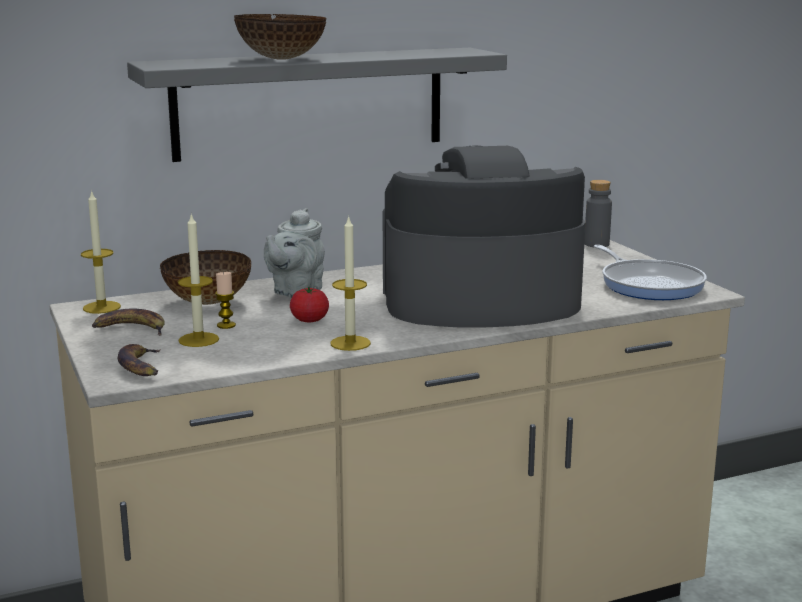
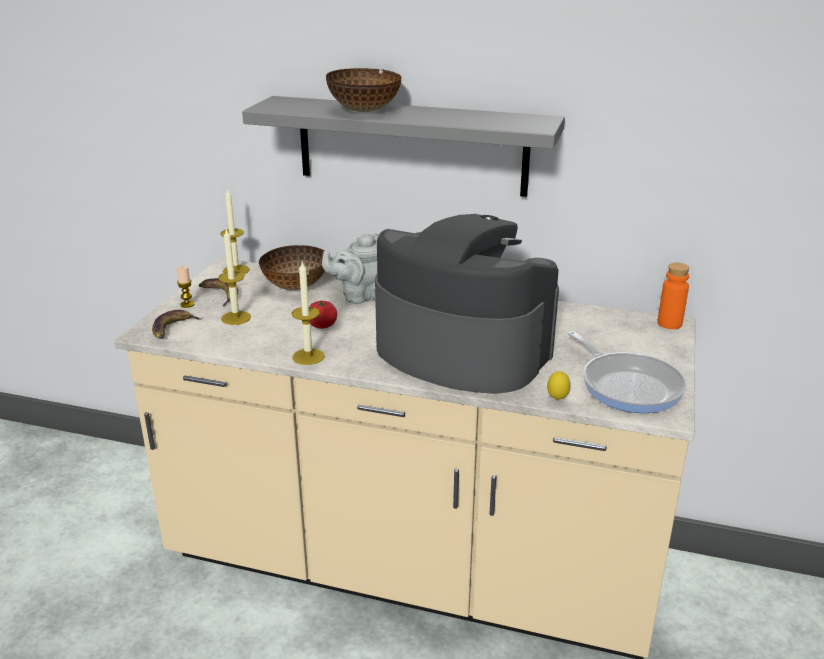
camera: 40 degrees right, 10 degrees up
candle [215,271,236,329] -> candle moved to [177,266,195,308]
grey bottle [584,180,612,247] -> orange bottle [657,263,689,329]
frying pan [594,245,706,300] -> frying pan turned 45 degrees counterclockwise [568,331,687,413]
none -> lemon [547,371,570,400]

